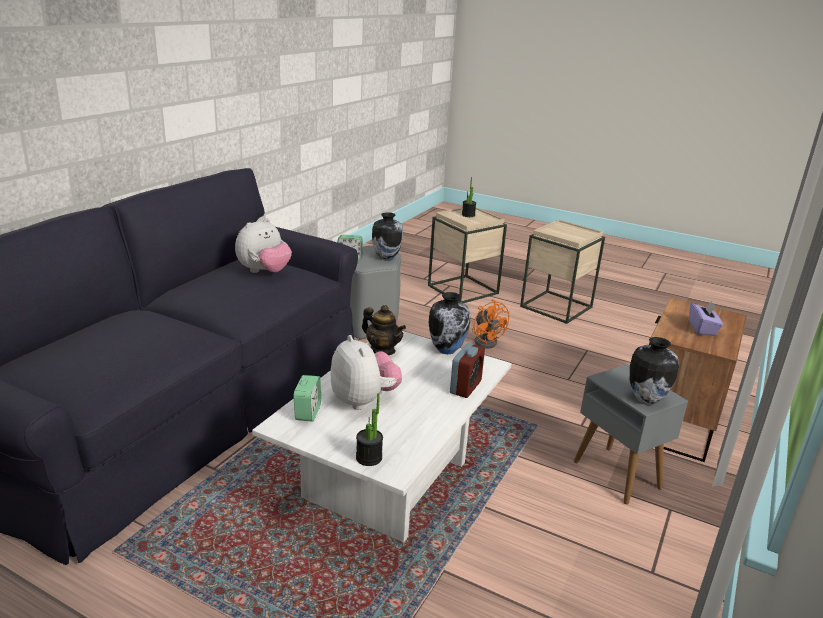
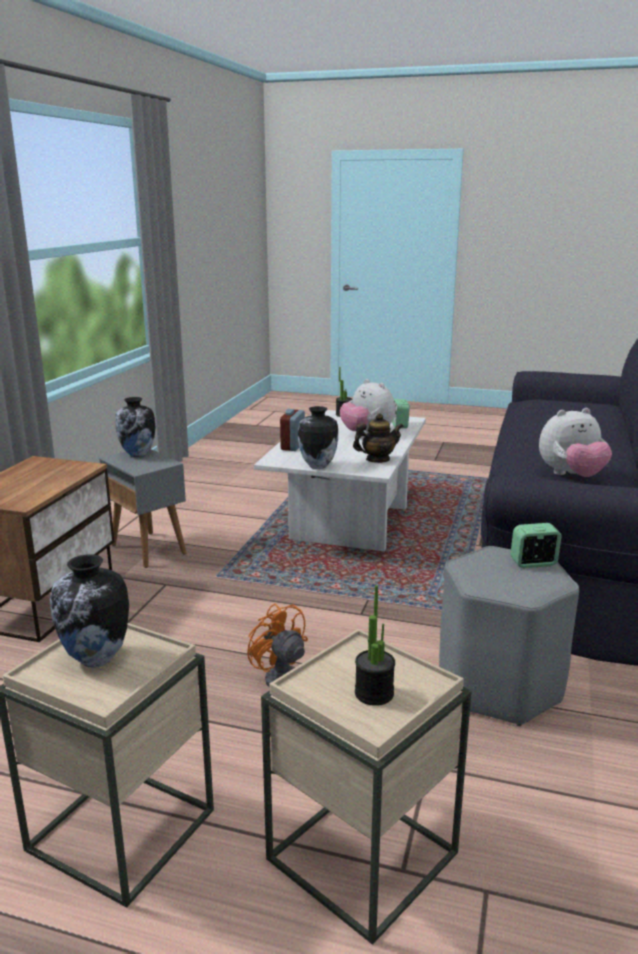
camera: 170 degrees right, 5 degrees down
plush toy [235,218,292,273] -> plush toy turned 135 degrees counterclockwise [539,408,612,477]
teapot [362,305,406,355] -> teapot turned 135 degrees clockwise [353,413,403,463]
vase [372,212,403,260] -> vase moved to [50,554,129,667]
purple tissue box [689,301,723,336] -> none

